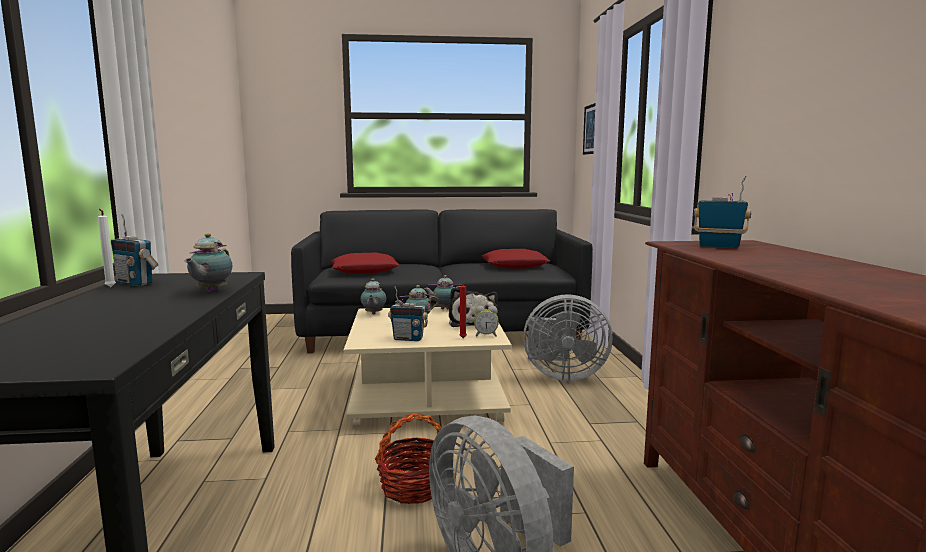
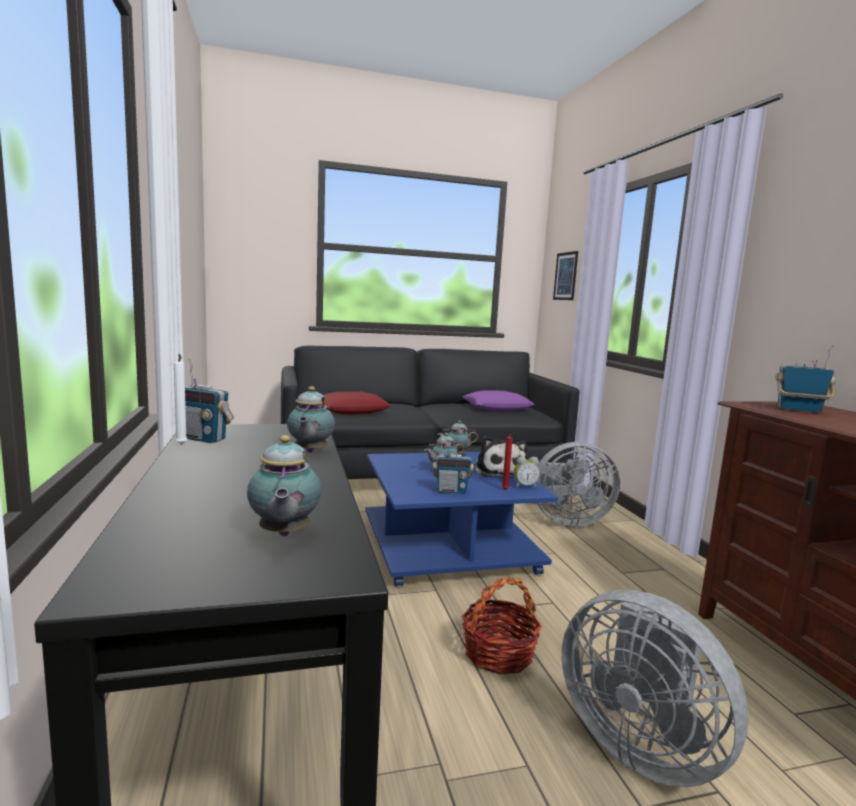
camera: 10 degrees left, 0 degrees up
beige coffee table [344,307,512,428] -> blue coffee table [365,452,558,586]
teapot [361,278,386,314] -> teapot moved to [247,435,321,536]
red pillow [482,249,550,269] -> purple pillow [463,390,534,411]

